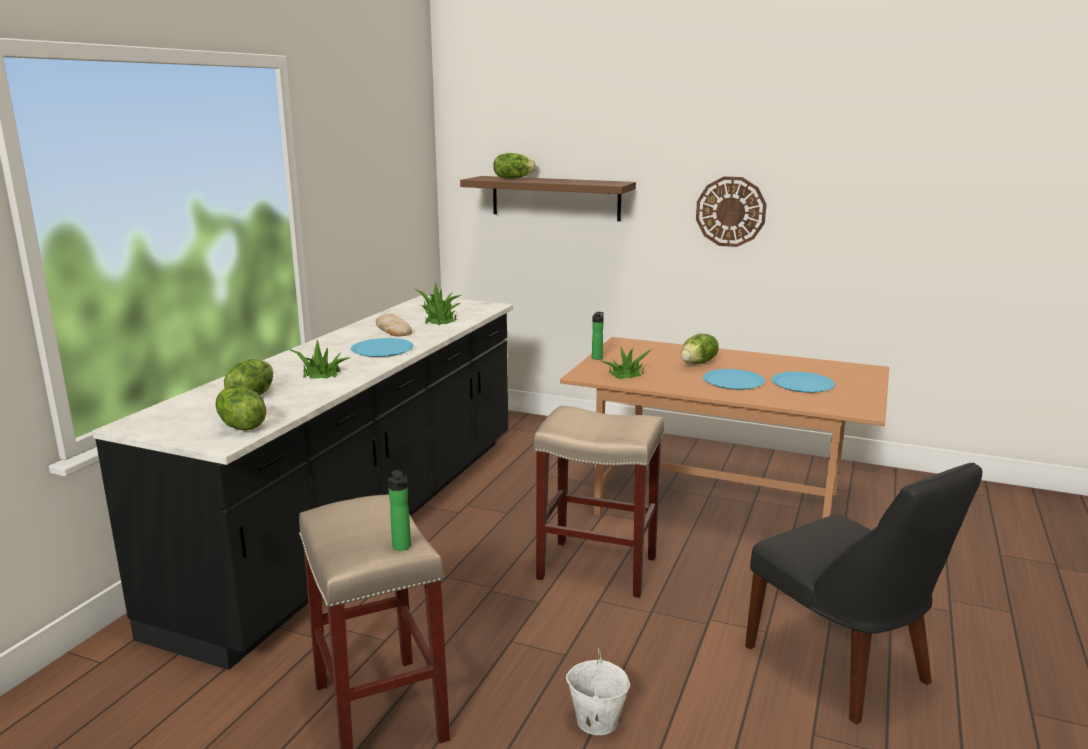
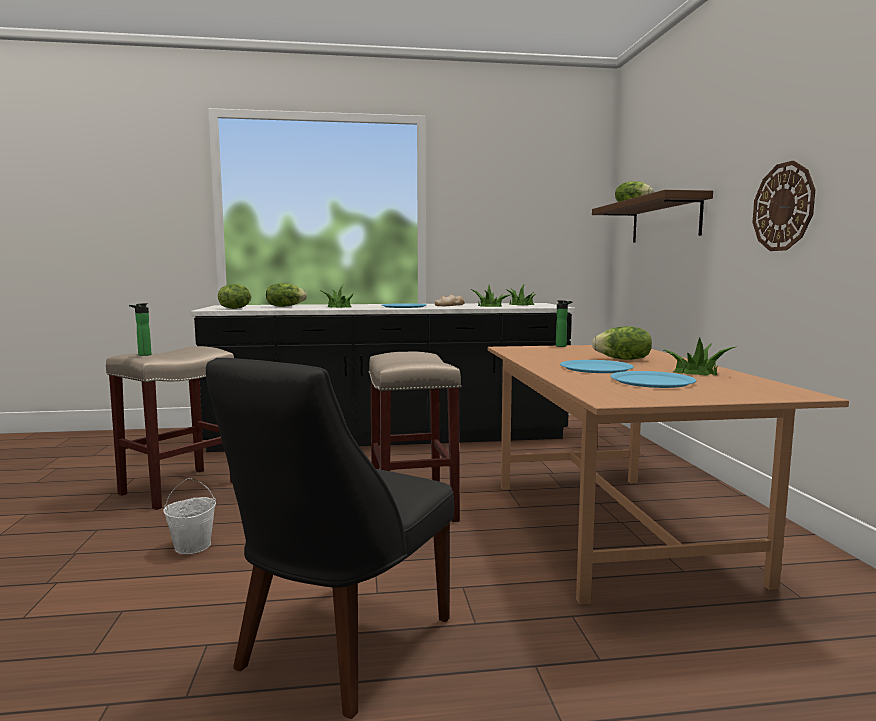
camera: 60 degrees right, 10 degrees down
potted plant [601,347,651,379] -> potted plant moved to [664,337,735,376]

